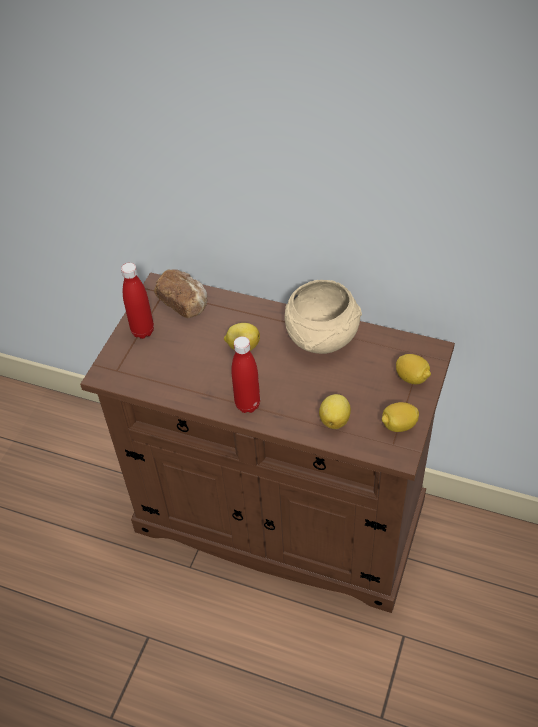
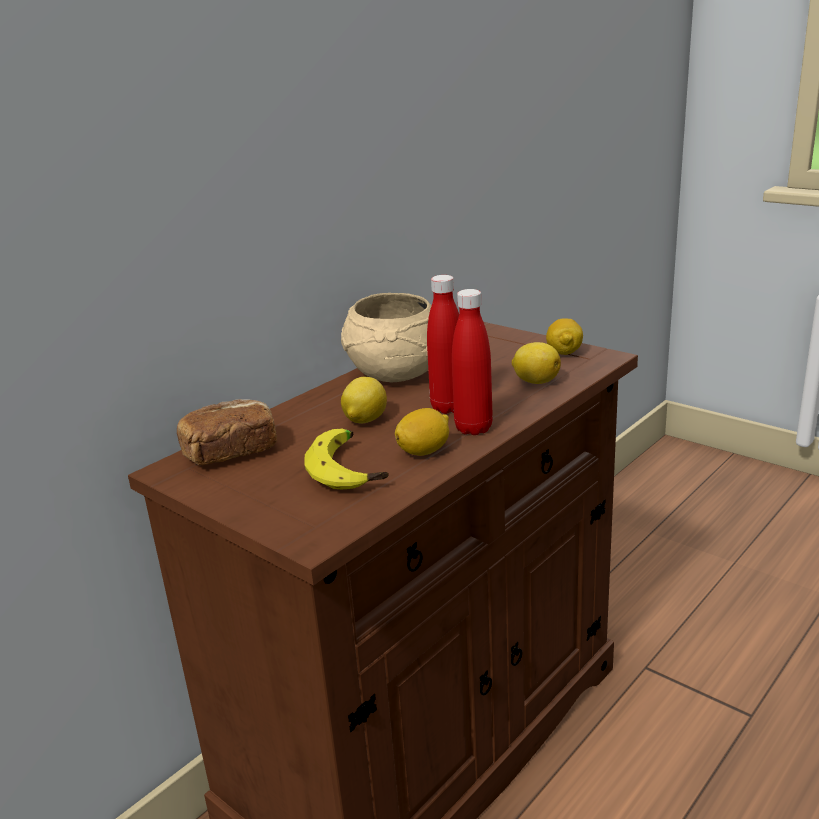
camera: 70 degrees left, 25 degrees down
red bottle [121,263,154,339] -> red bottle moved to [427,275,459,414]
lemon [396,354,431,384] -> lemon moved to [395,408,449,456]
none -> banana [305,428,389,489]

